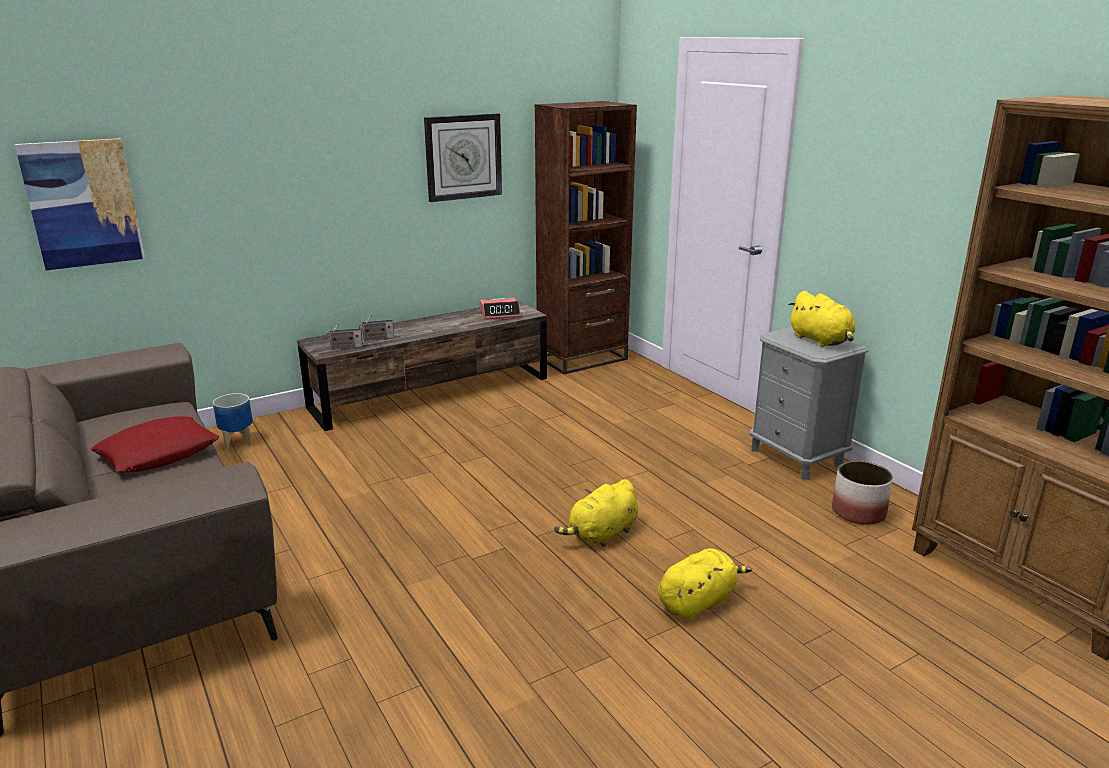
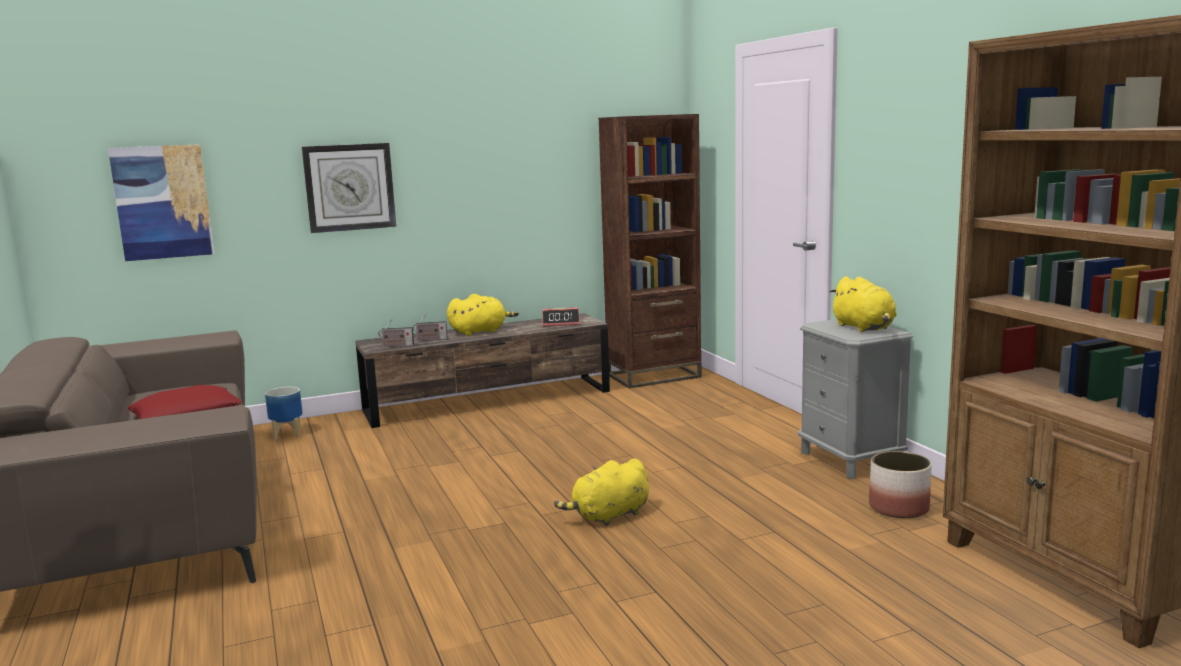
camera: 10 degrees right, 10 degrees down
wall clock [424,114,502,202] -> wall clock moved to [302,143,396,233]
yellow plush toy [658,548,752,620] -> yellow plush toy moved to [447,294,519,336]

